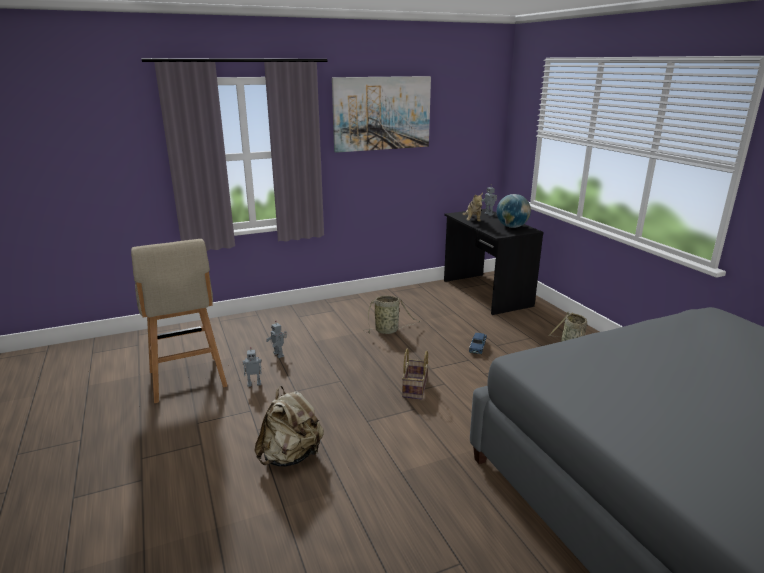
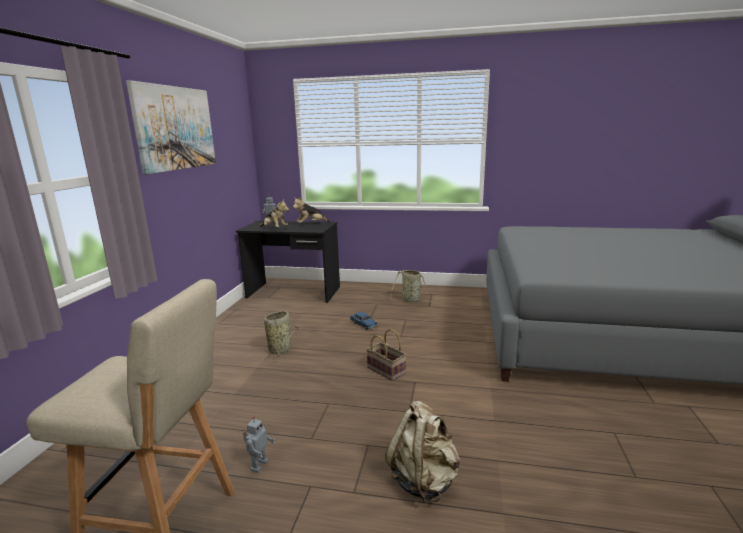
camera: 55 degrees left, 5 degrees down
toy robot [266,321,287,358] -> none
globe [497,194,531,228] -> plush toy [293,197,330,223]

